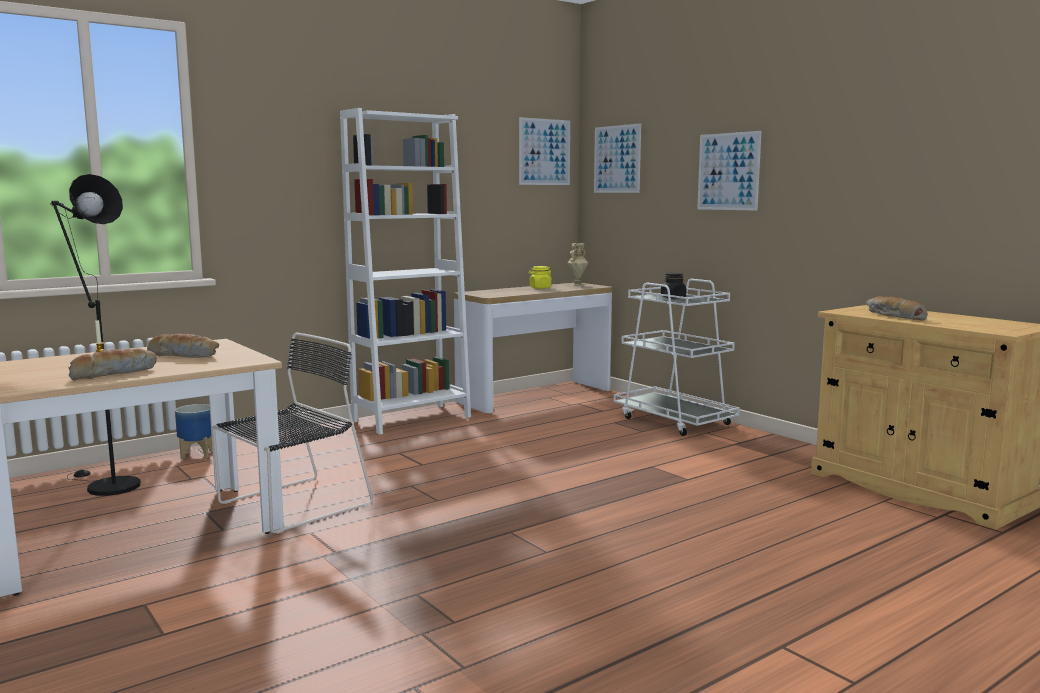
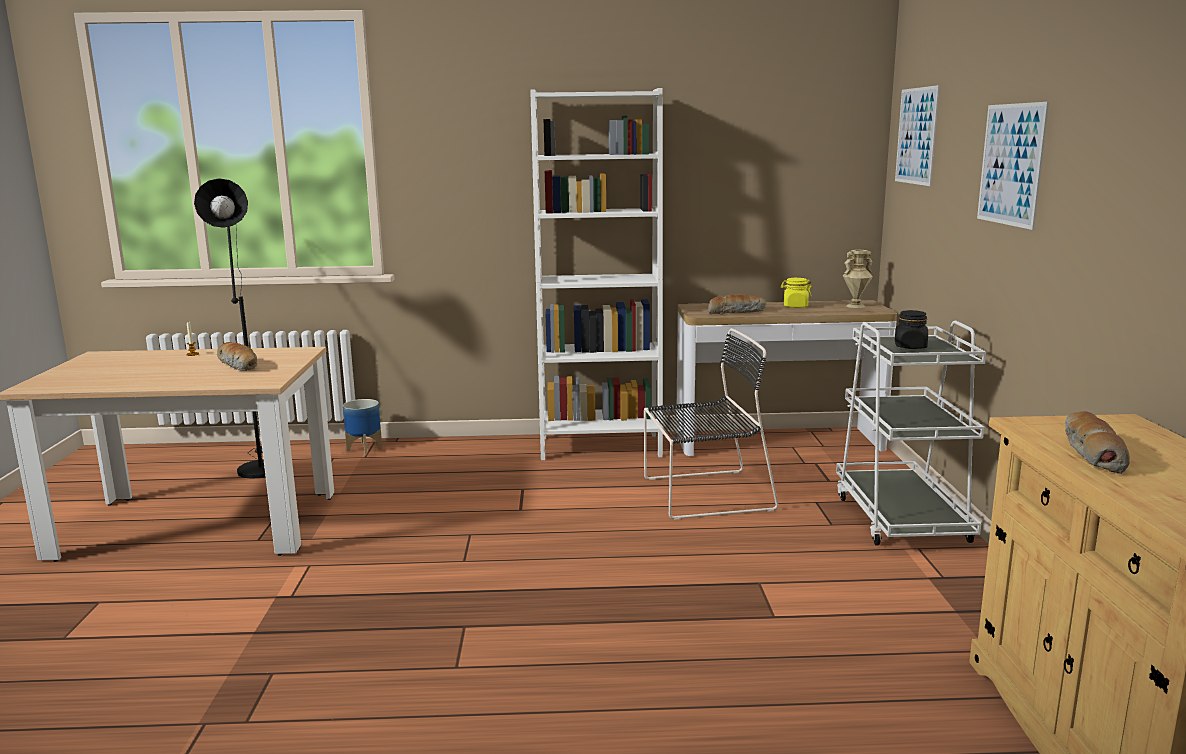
camera: 35 degrees right, 5 degrees up
bread [68,348,157,380] -> bread moved to [708,294,766,314]
black chair [212,332,373,534] -> black chair moved to [644,328,779,520]
picture [519,117,570,185] -> none

